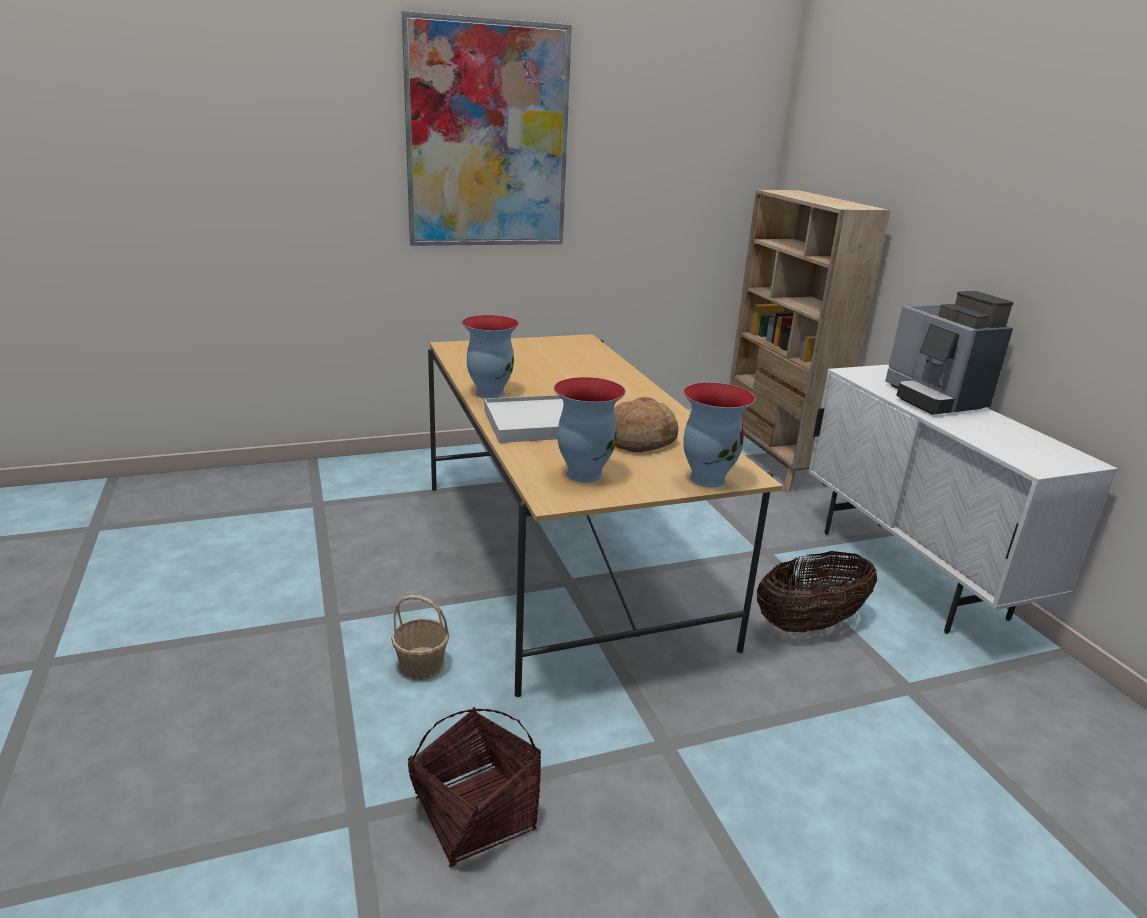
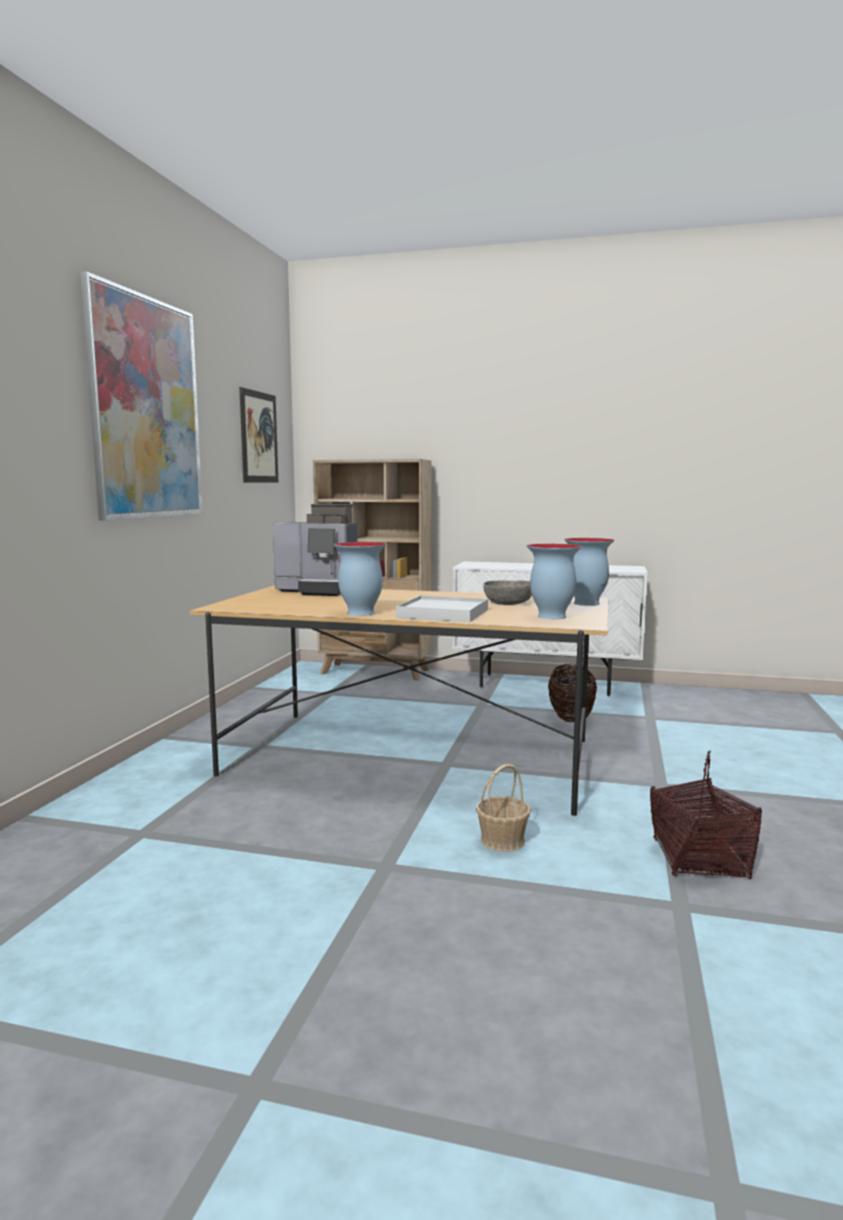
camera: 55 degrees left, 15 degrees down
bread [614,397,678,452] -> grey bowl [483,580,532,605]
coffee machine [885,291,1013,415] -> coffee machine moved to [273,504,357,596]
none -> picture [239,387,278,483]

